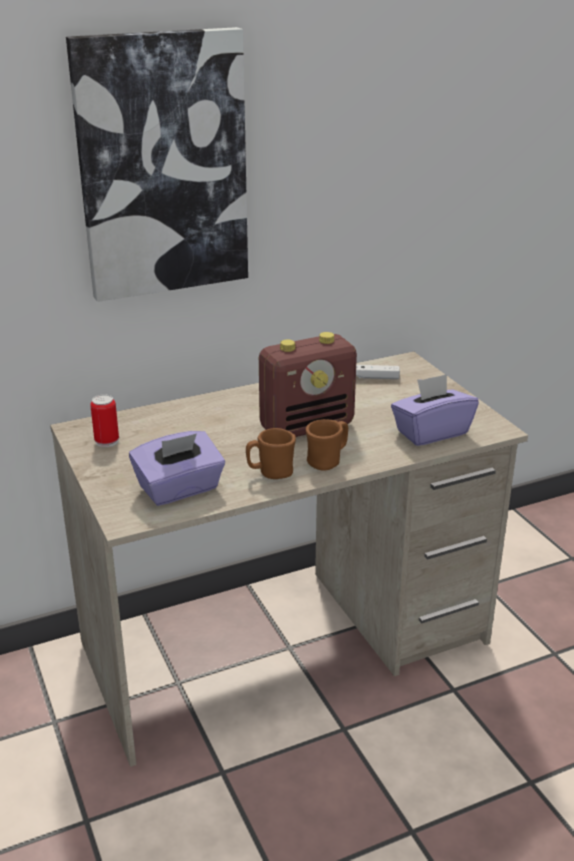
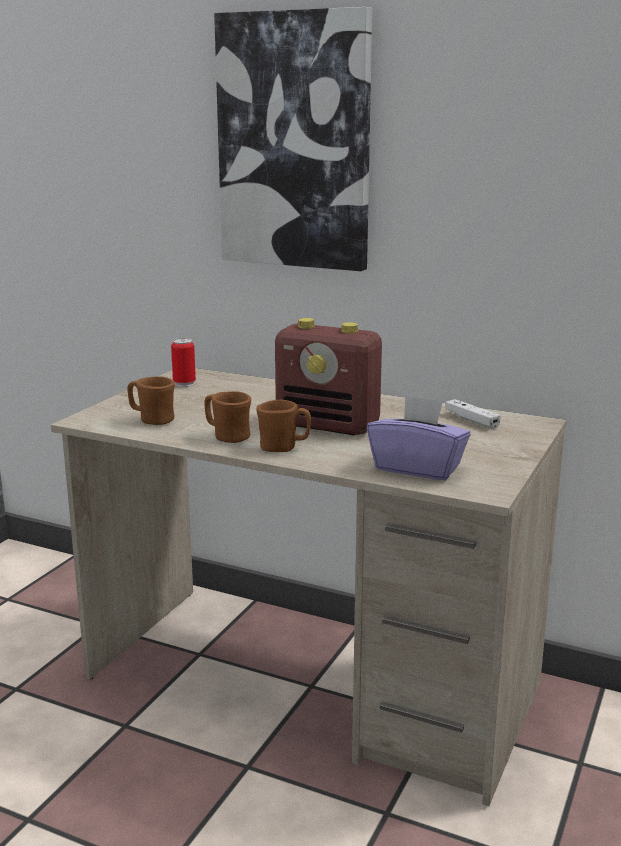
camera: 50 degrees right, 10 degrees down
purple tissue box [129,431,225,506] -> brown mug [127,376,175,425]

